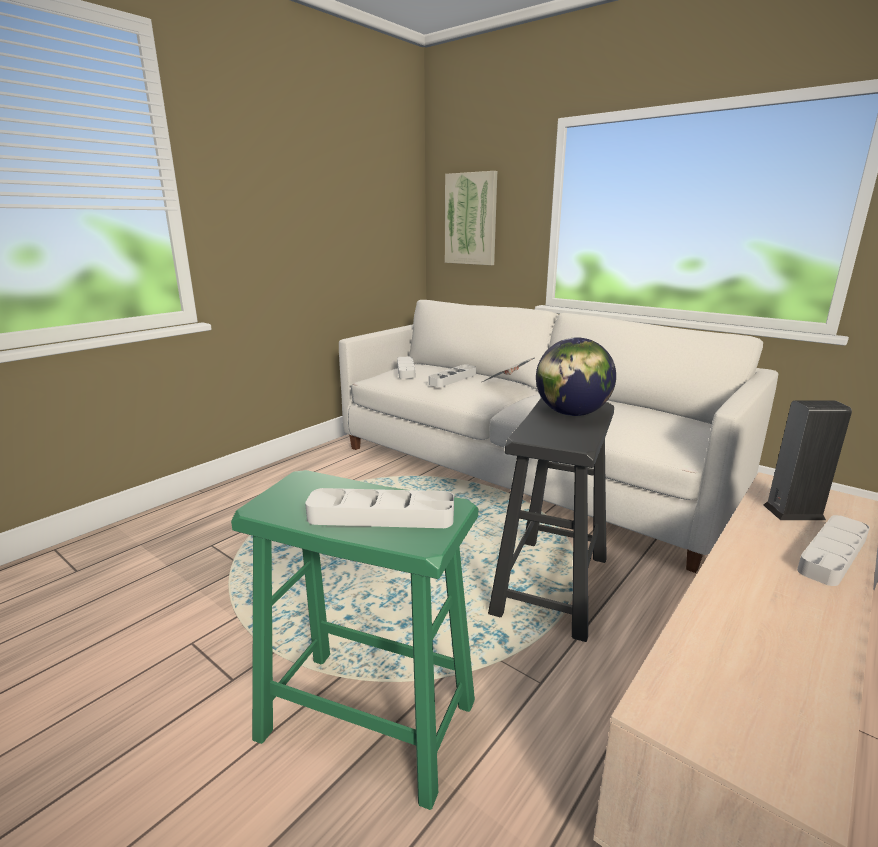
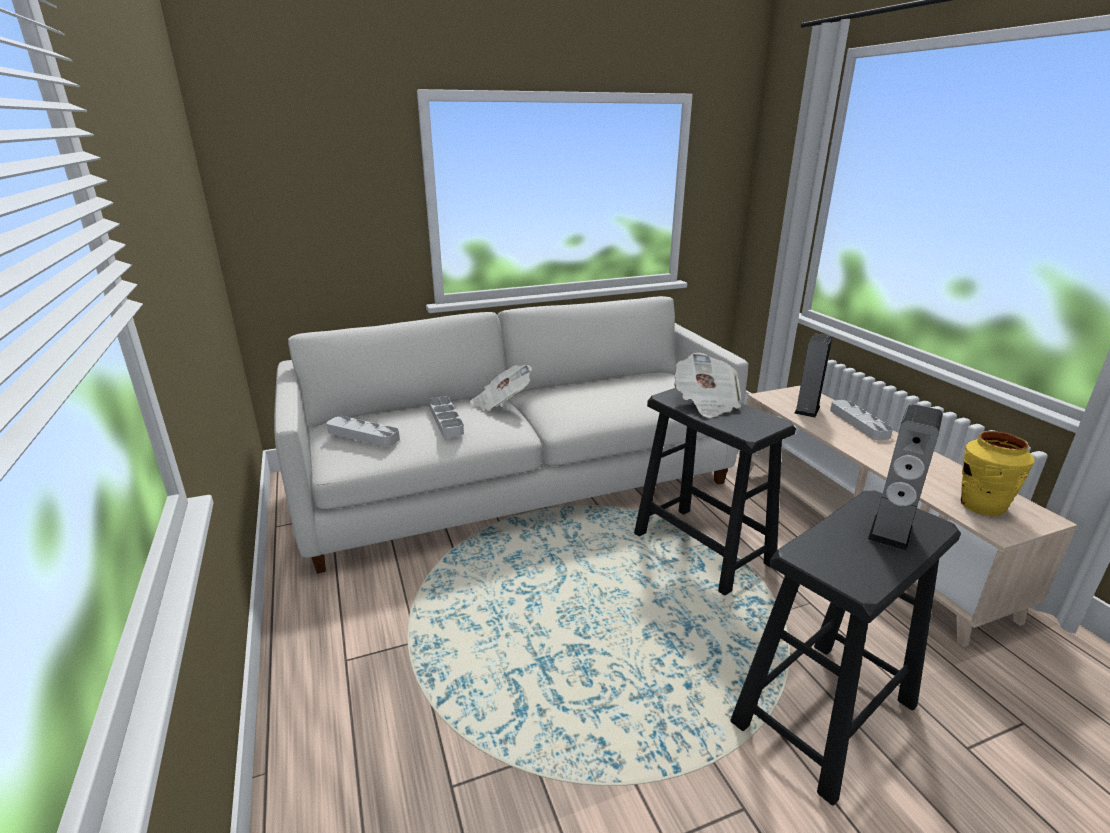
camera: 60 degrees left, 5 degrees up
green stool [231,470,478,810] -> black stool [730,491,961,805]
grey tray [305,488,454,528] -> speaker [868,404,943,551]
picture [445,171,497,265] -> none
globe [536,337,616,416] -> newspaper [674,353,741,418]
none -> yellow vase [961,431,1035,516]

